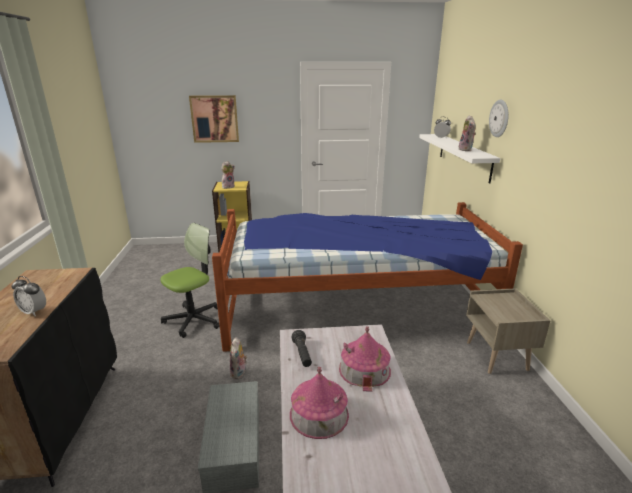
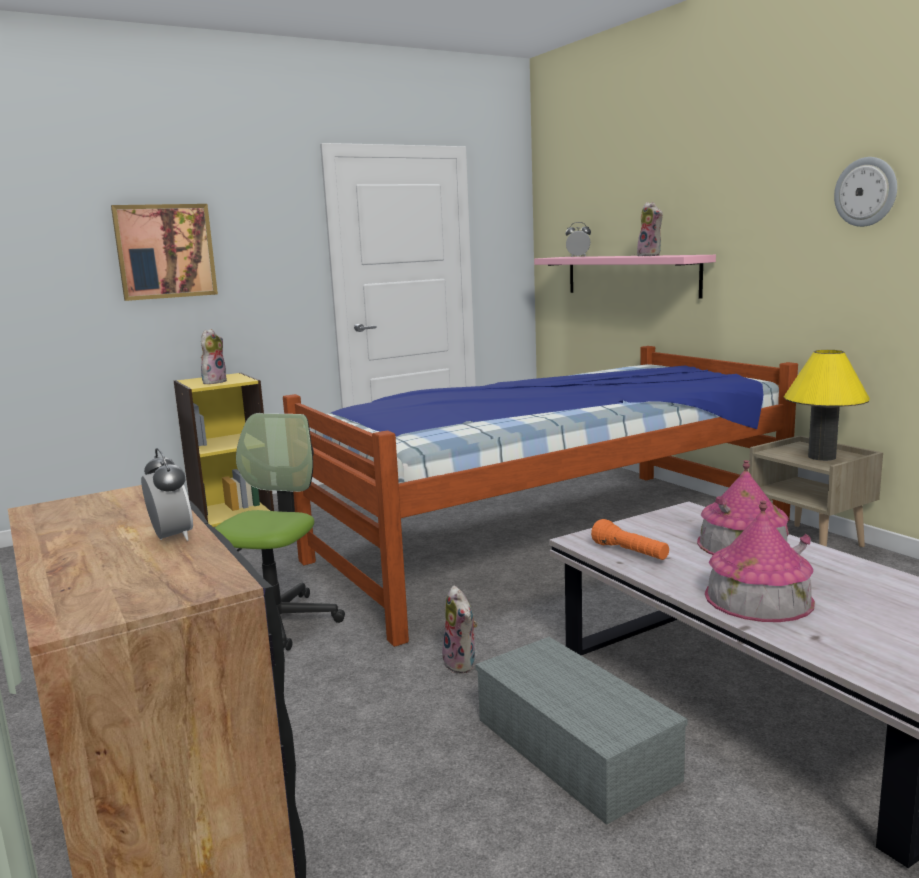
camera: 25 degrees left, 10 degrees down
alarm clock [12,276,46,316] -> alarm clock turned 120 degrees counterclockwise [141,448,193,541]
black flashlight [292,330,312,367] -> orange flashlight [591,519,669,560]
white shelf [419,134,500,183] -> pink shelf [534,255,716,298]
wall clock [489,100,509,137] -> wall clock moved to [834,157,897,227]
none -> yellow table lamp [784,350,870,461]

